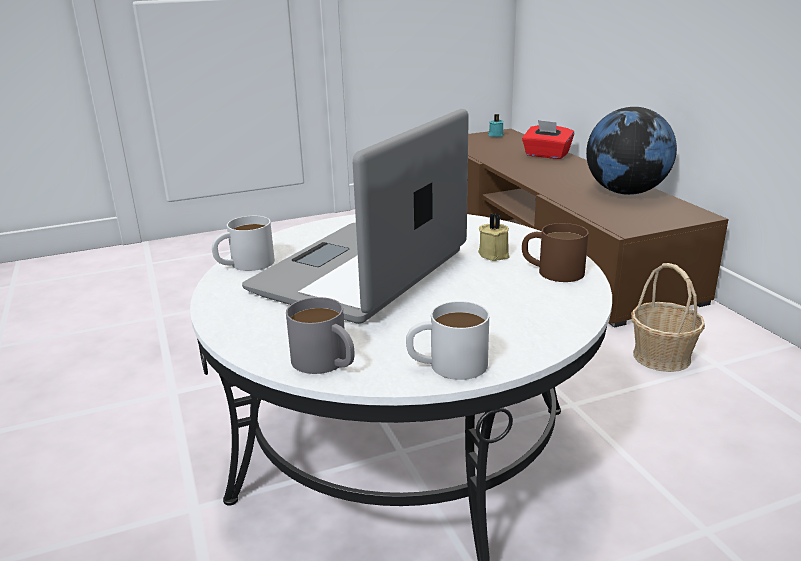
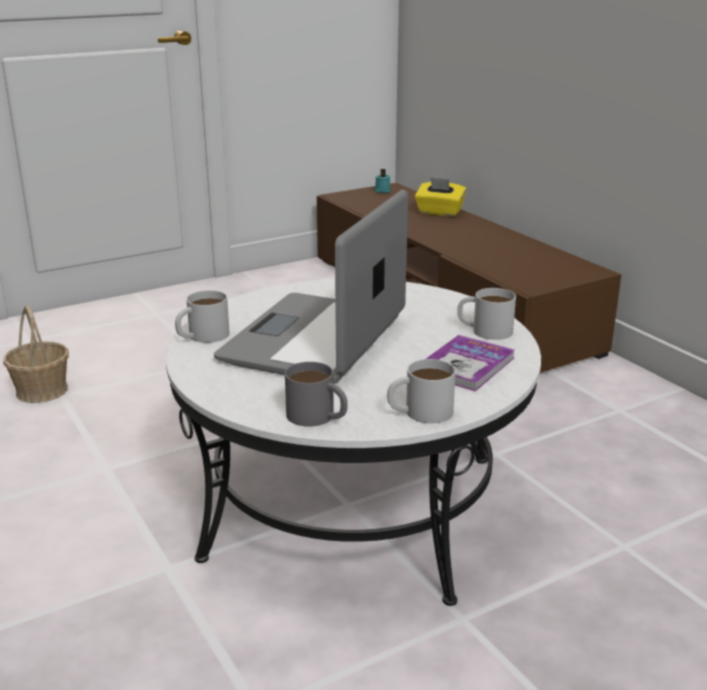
camera: 10 degrees left, 0 degrees up
beige candle [478,213,510,261] -> none
red tissue box [522,120,574,159] -> yellow tissue box [415,177,467,217]
brown mug [522,223,589,282] -> white mug [457,288,516,340]
globe [586,107,677,195] -> none
basket [631,263,705,372] -> basket moved to [3,305,69,403]
none -> book [426,335,515,391]

